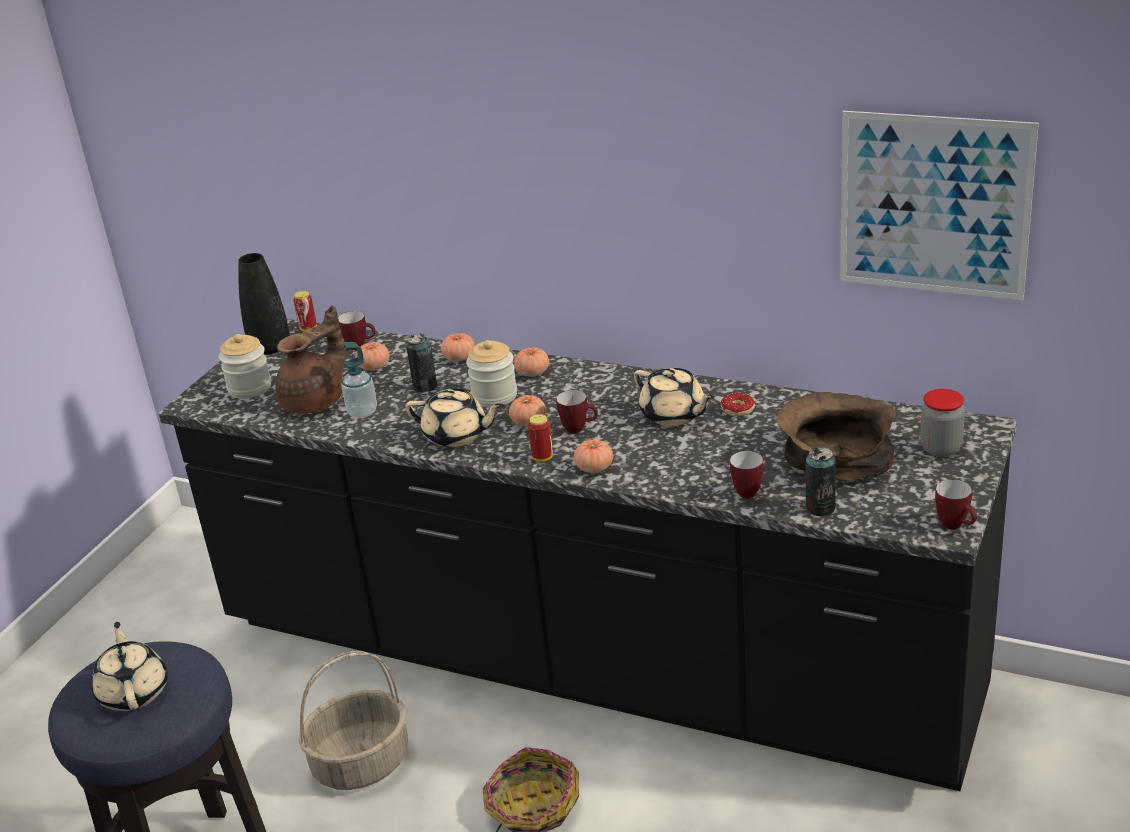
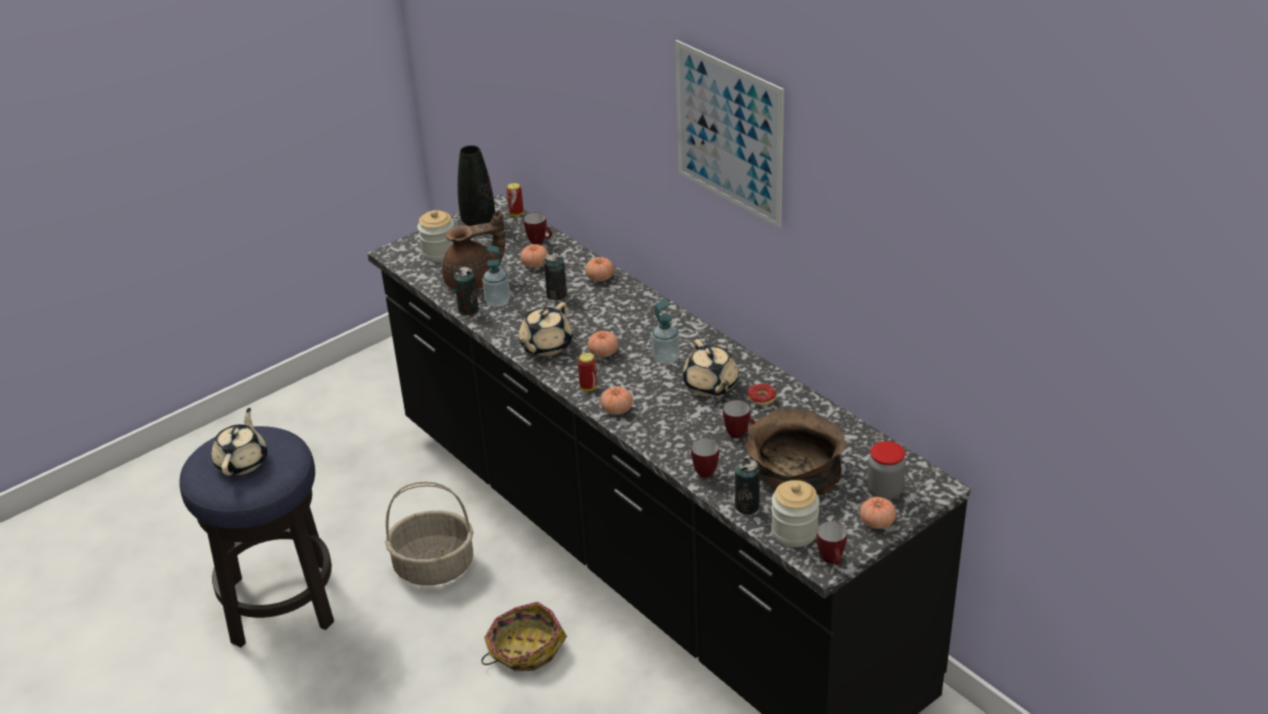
camera: 25 degrees right, 5 degrees up
beige teapot [405,389,503,447] -> beige teapot turned 75 degrees clockwise [519,302,573,356]
jar [466,340,517,407] -> jar moved to [771,480,820,547]
tomato [514,347,549,377] -> tomato moved to [860,497,896,529]
mug [556,390,598,434] -> mug moved to [723,400,755,438]
picture [840,111,1039,300] -> picture moved to [675,40,784,228]
none -> can [454,267,479,315]
none -> soap dispenser [652,299,680,365]

